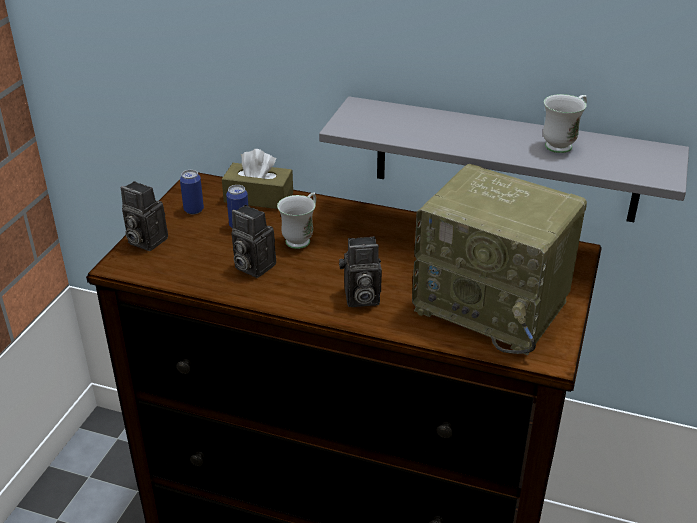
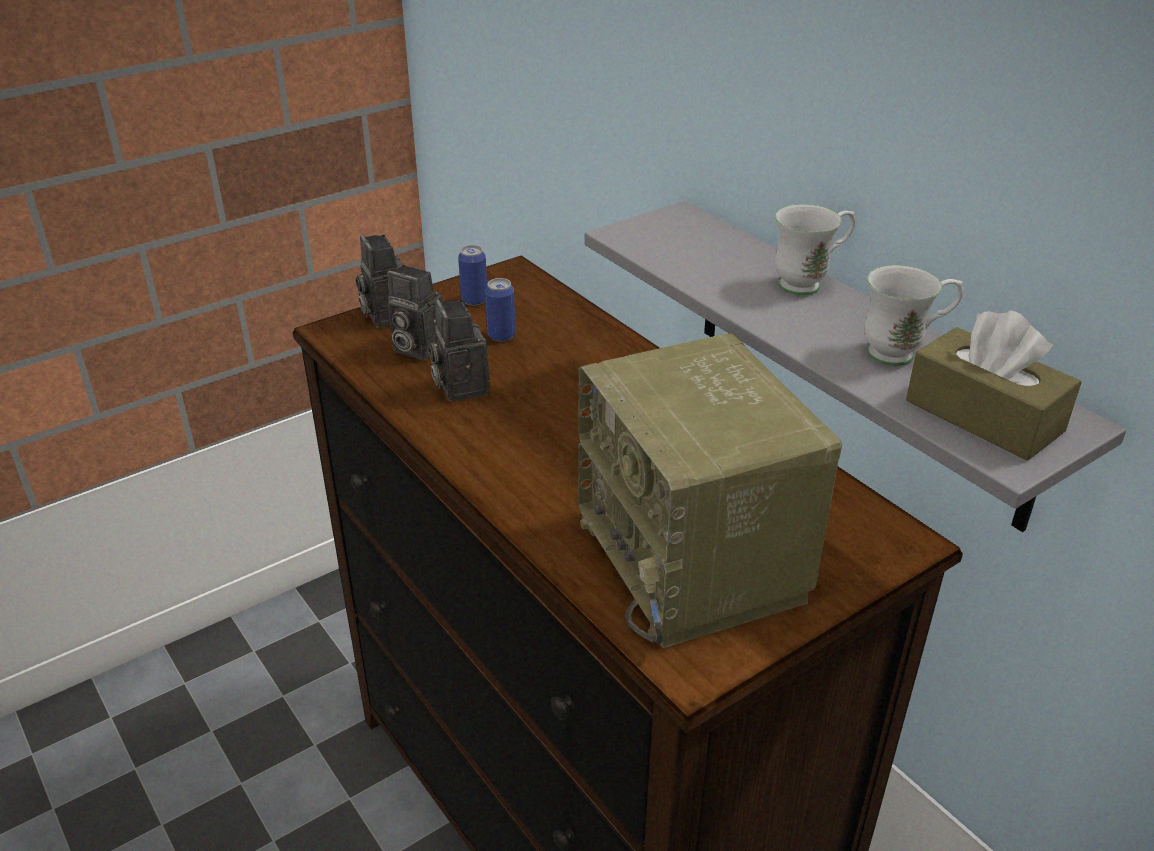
camera: 35 degrees right, 0 degrees up
brown tissue box [222,149,293,209] -> brown tissue box moved to [906,310,1082,460]
white mug [277,192,316,249] -> white mug moved to [775,204,855,295]
camera [339,236,382,307] -> camera moved to [387,265,443,361]

